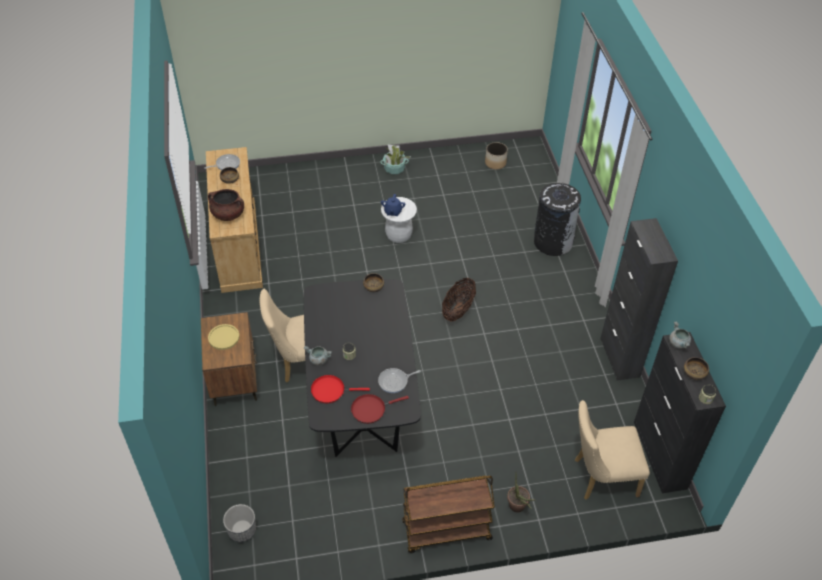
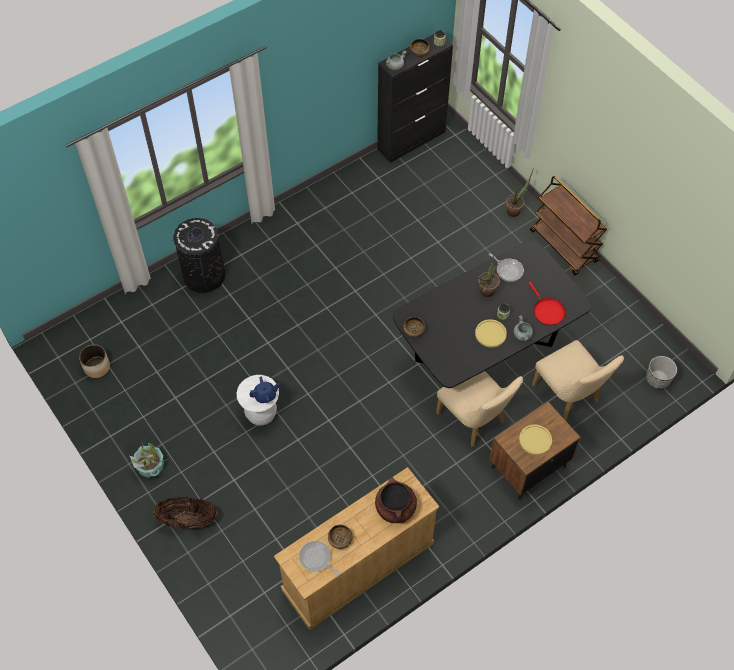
camera: 115 degrees left, 10 degrees up
red frying pan [351,394,409,424] -> none
basket [442,278,476,321] -> basket moved to [154,496,217,529]
beige chair [575,400,650,500] -> beige chair moved to [532,340,624,420]
black cabinet [600,218,678,381] -> none
none -> yellow plate [475,319,507,348]
none -> potted plant [478,253,500,297]

